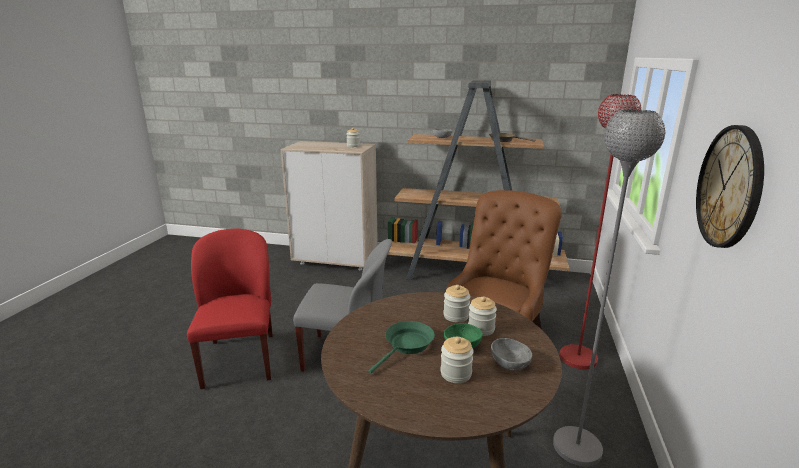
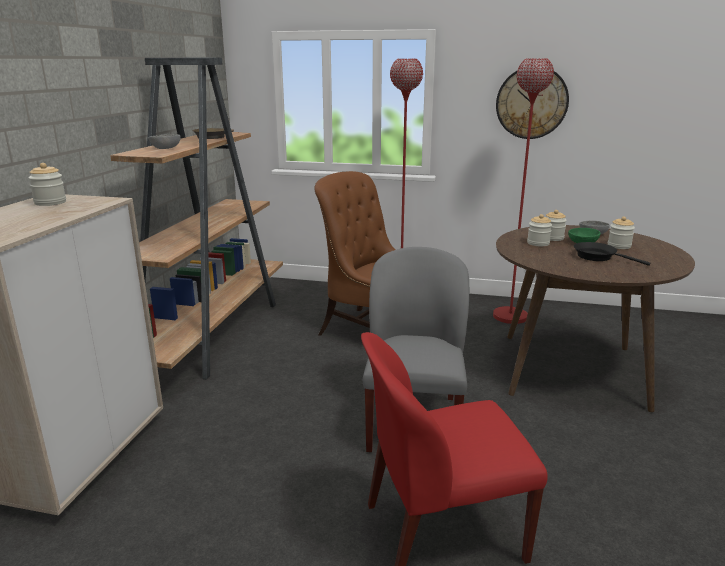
camera: 90 degrees left, 0 degrees up
green frying pan [368,321,435,374] -> black frying pan [574,242,650,266]
grey floor lamp [553,109,666,466] -> red floor lamp [493,58,554,324]

